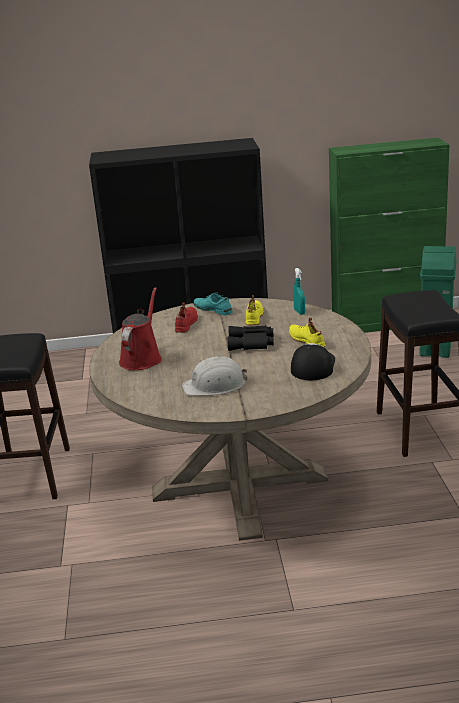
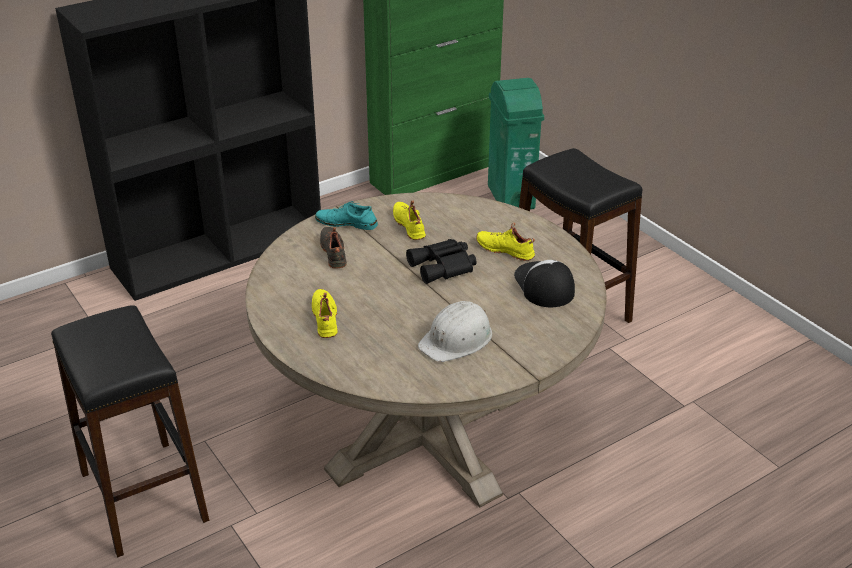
camera: 30 degrees left, 10 degrees up
red watering can [119,287,162,370] -> yellow shoe [312,289,338,338]
red shoe [175,302,198,333] -> black shoe [320,227,347,269]
turquoise spray bottle [293,268,305,315] -> none

